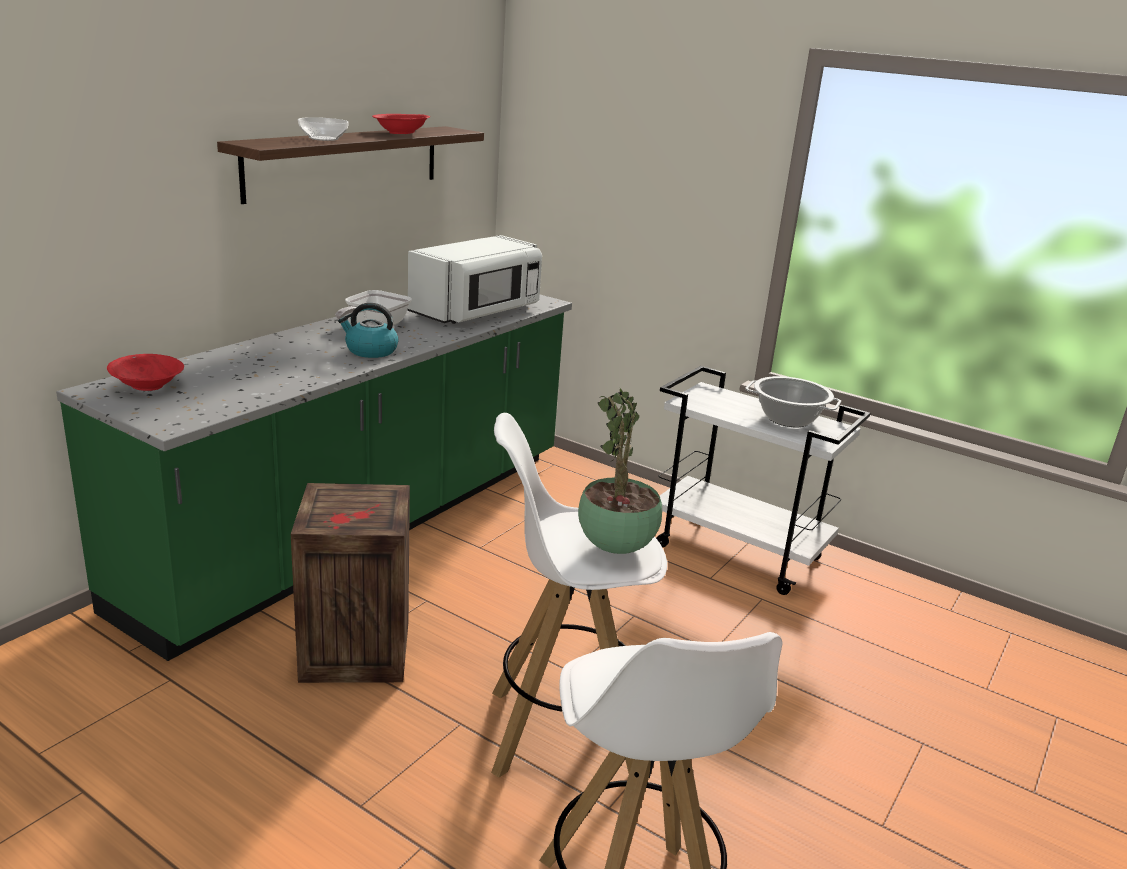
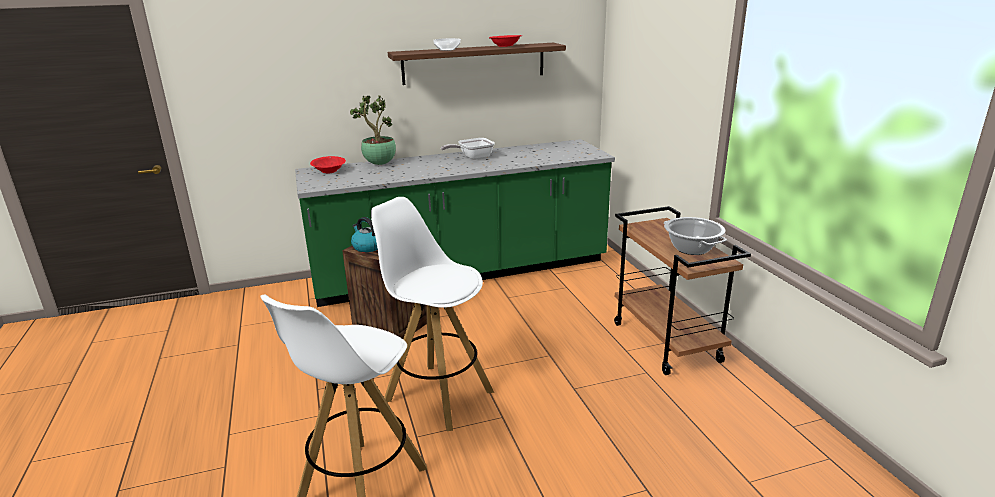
camera: 40 degrees right, 0 degrees up
kettle [338,303,399,358] -> kettle moved to [351,217,378,252]
white microwave [408,235,542,324] -> none
potted plant [578,387,662,554] -> potted plant moved to [350,95,396,165]
white cart [656,366,870,595] -> brown cart [614,206,751,375]

